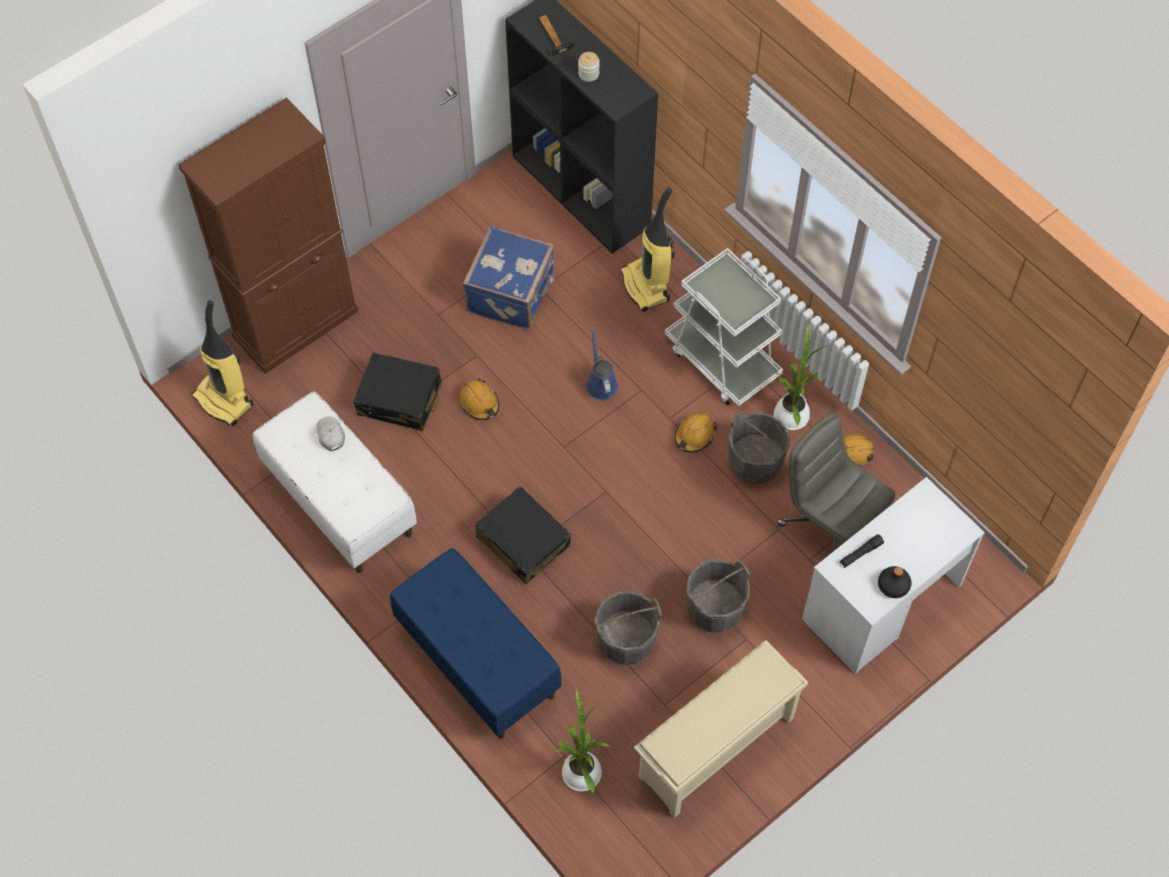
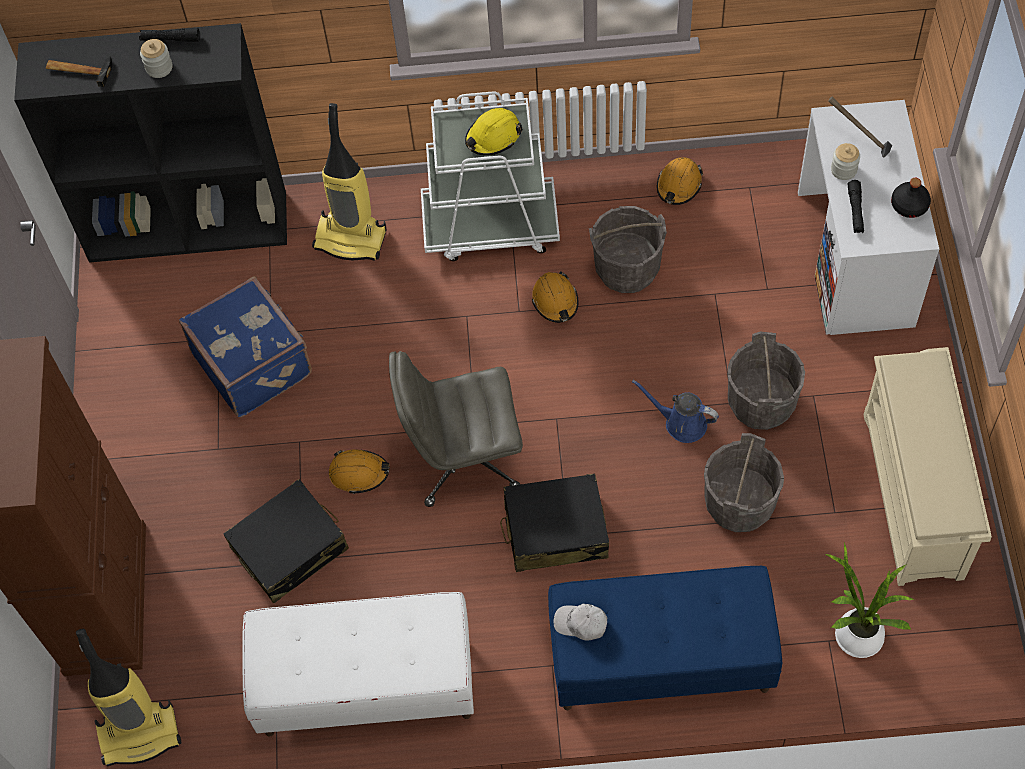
camera: 50 degrees left, 0 degrees up
white cap [316,417,345,451] -> white cap moved to [554,604,607,640]
blue watering can [586,327,618,400] -> blue watering can moved to [632,380,719,443]
potted plant [773,325,828,430] -> none
grey office chair [777,413,895,551] -> grey office chair moved to [389,351,523,507]
none -> black flashlight [139,28,200,42]
none -> yellow hard hat [465,108,523,156]
none -> hammer [828,97,892,158]
none -> jar [831,143,860,180]

